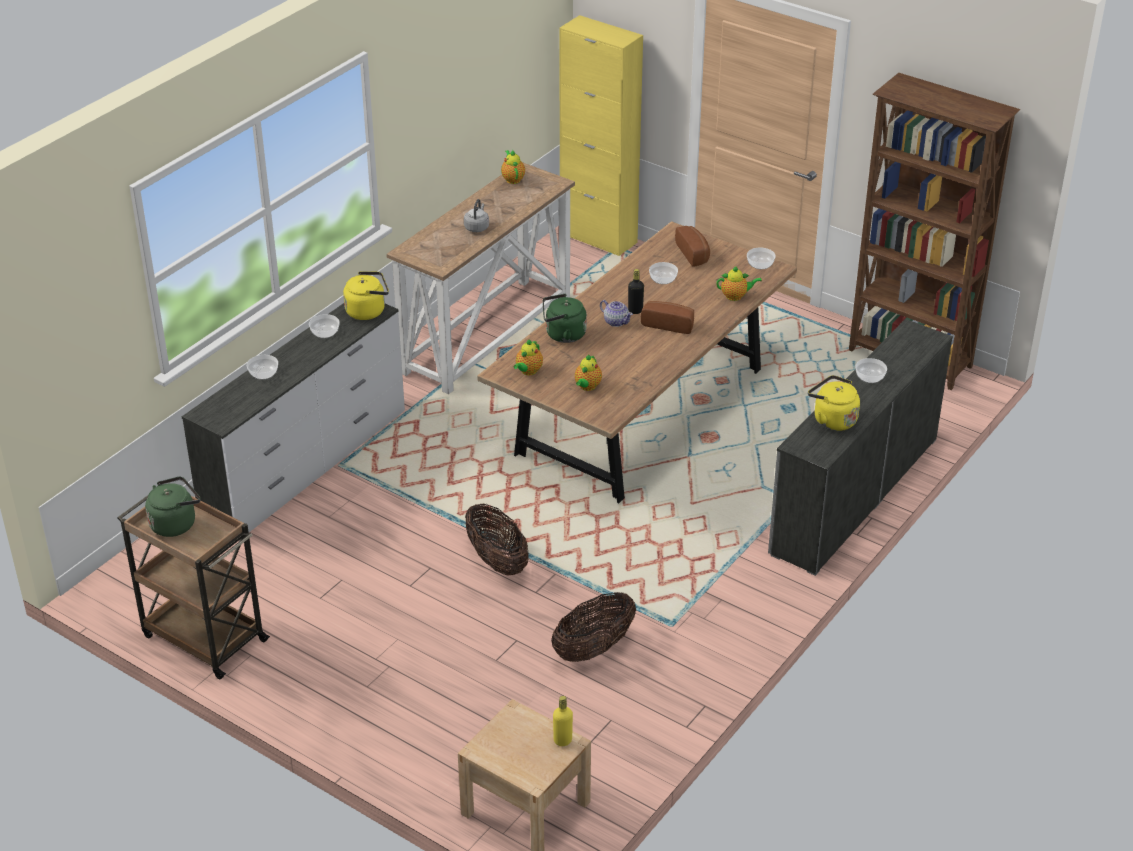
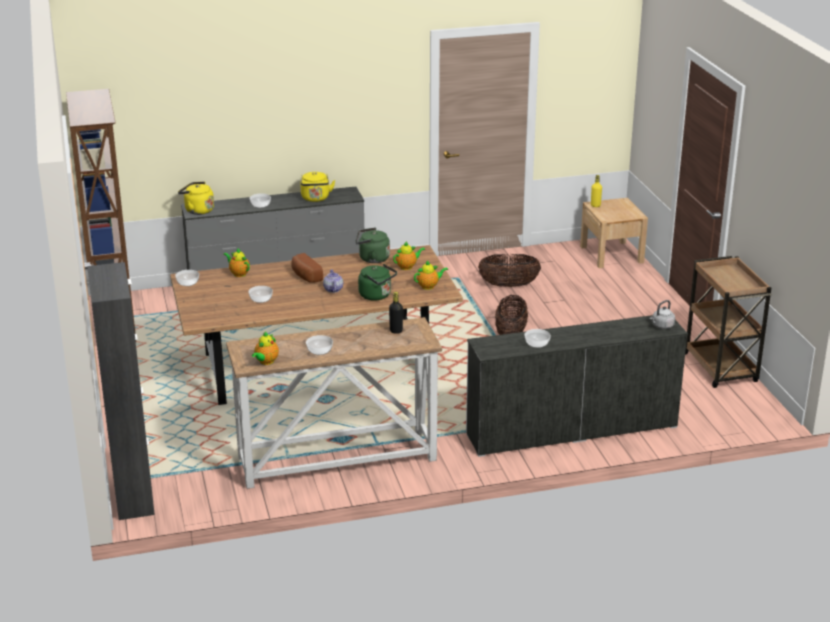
camera: 140 degrees left, 10 degrees down
green kettle [145,477,201,537] -> green kettle moved to [356,228,390,263]
bowl [247,355,278,379] -> bowl moved to [306,335,333,355]
yellow kettle [343,271,389,320] -> yellow kettle moved to [178,182,214,215]
grey kettle [464,199,489,232] -> grey kettle moved to [650,300,675,329]
yellow cabinet [559,15,643,256] -> black cabinet [87,262,155,520]
black bottle [628,269,644,314] -> black bottle moved to [389,292,403,334]
bread [675,226,710,267] -> none

